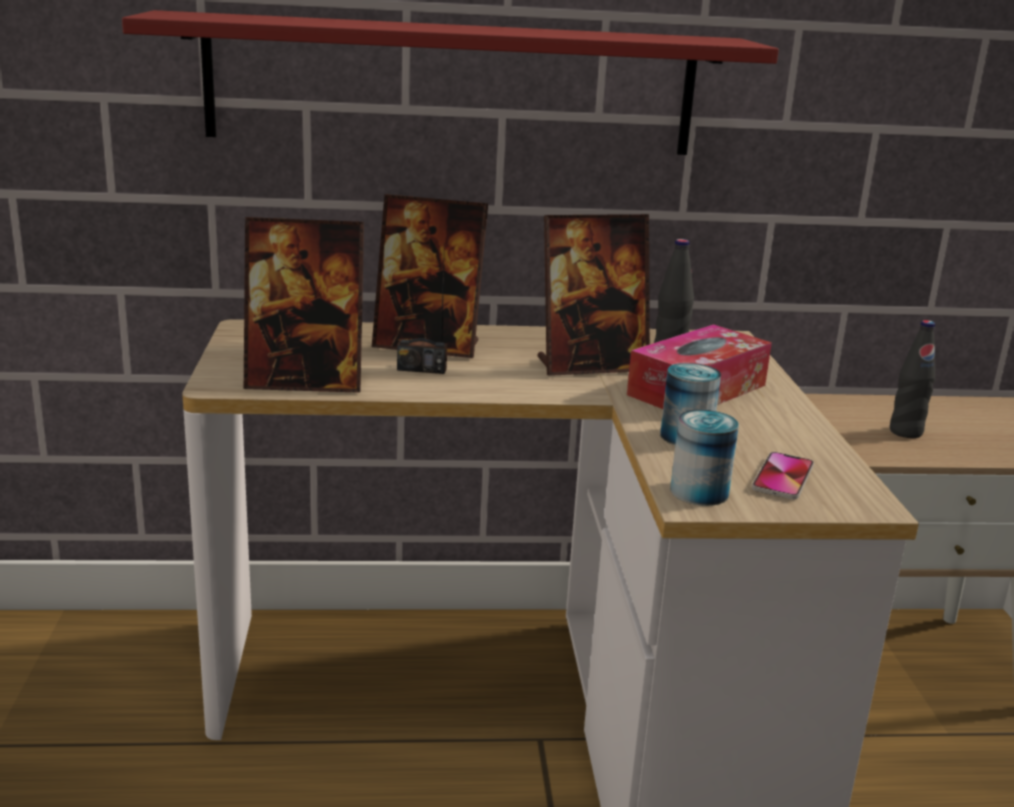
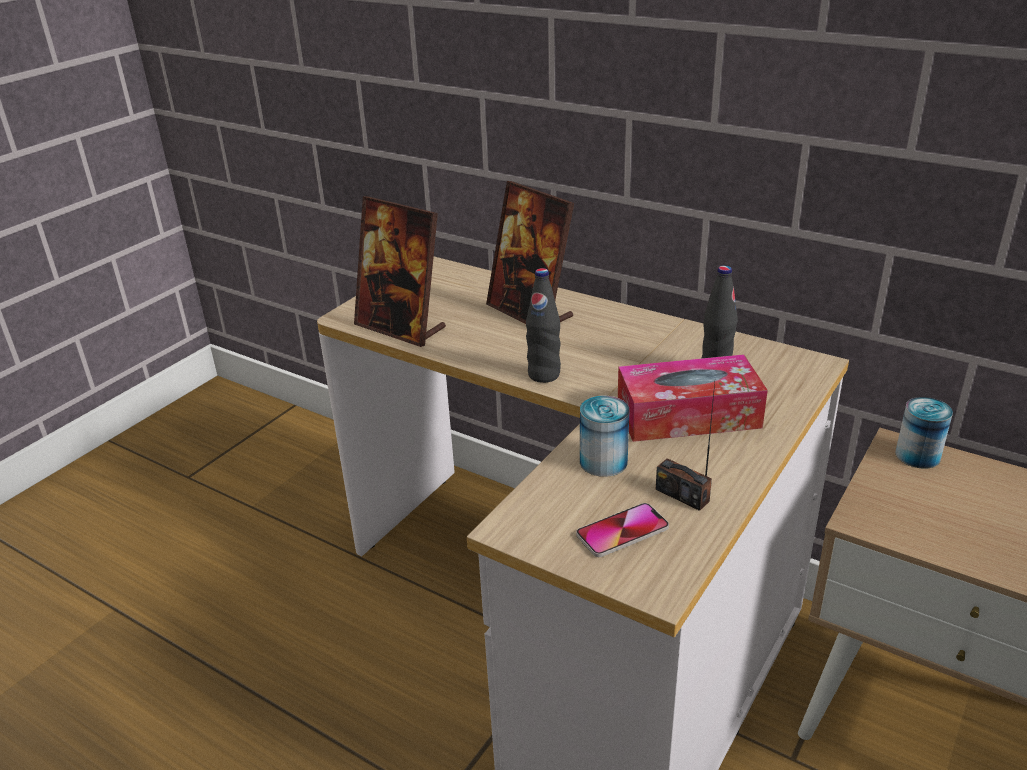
camera: 40 degrees right, 10 degrees up
red shelf [122,10,779,155] -> none
radio [397,243,447,374] -> radio moved to [656,383,715,511]
picture frame [538,214,650,376] -> none
can [670,409,739,506] -> can moved to [895,397,953,469]
black bottle [890,320,936,438] -> black bottle moved to [526,268,561,383]

